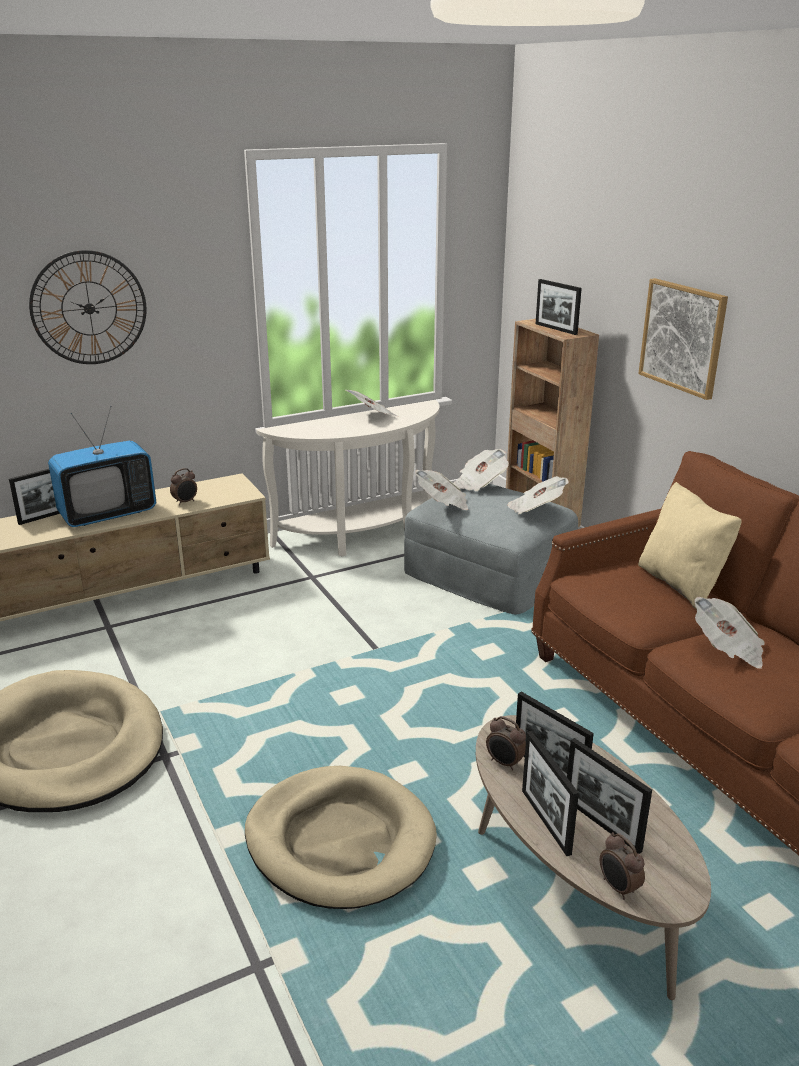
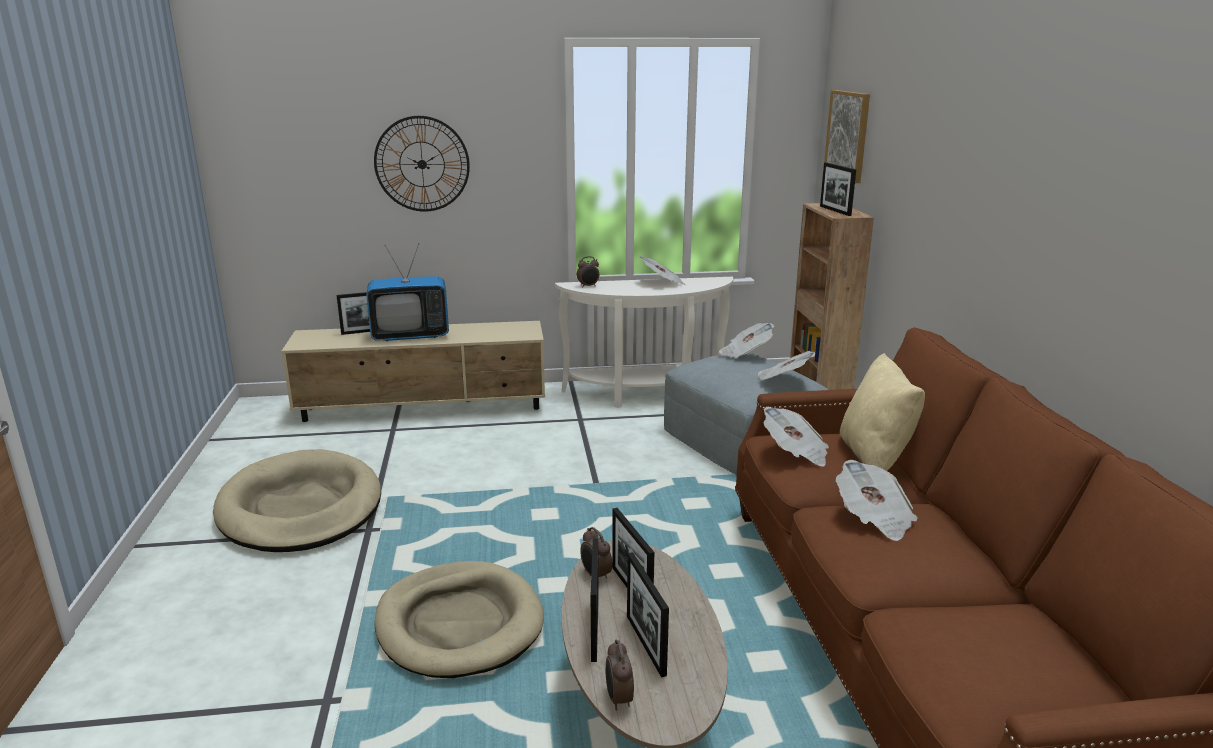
camera: 20 degrees right, 5 degrees down
alarm clock [170,468,197,505] -> alarm clock moved to [577,256,599,288]
newspaper [415,470,468,510] -> newspaper moved to [764,407,828,466]
picture [638,278,728,400] -> picture moved to [824,90,870,184]

